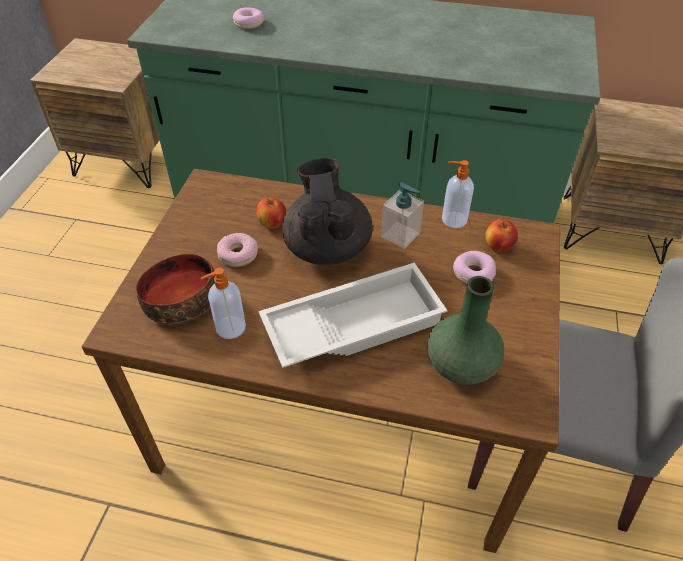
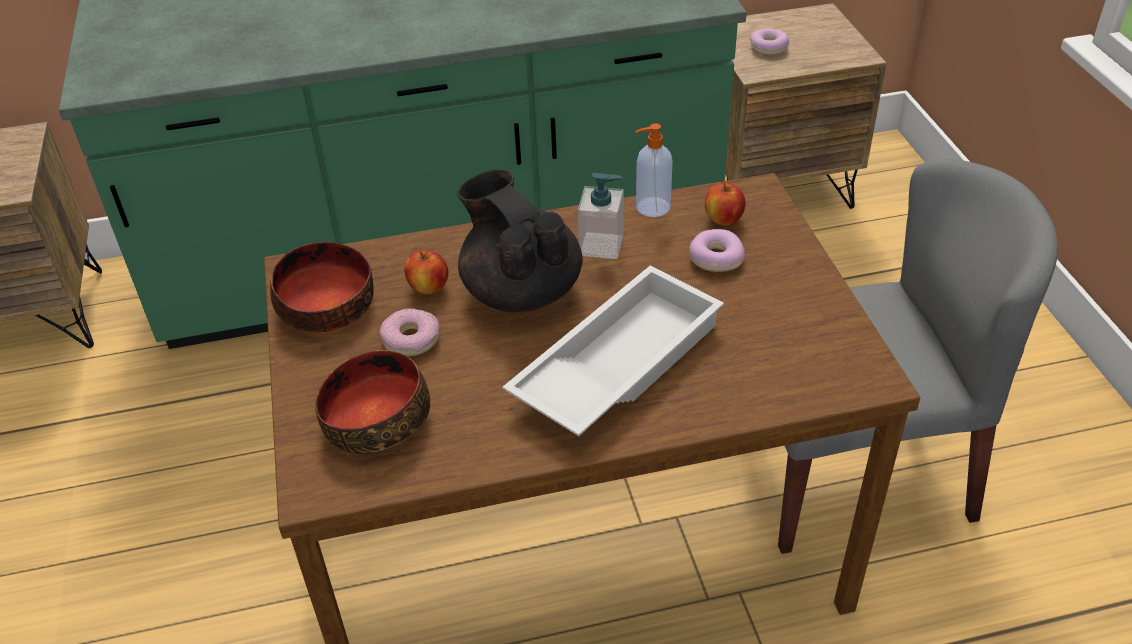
camera: 25 degrees left, 5 degrees down
soap dispenser [201,268,246,339] -> none
donut [233,8,264,29] -> donut moved to [750,29,789,55]
green vase [427,276,504,385] -> none
none -> bowl [270,242,374,333]

